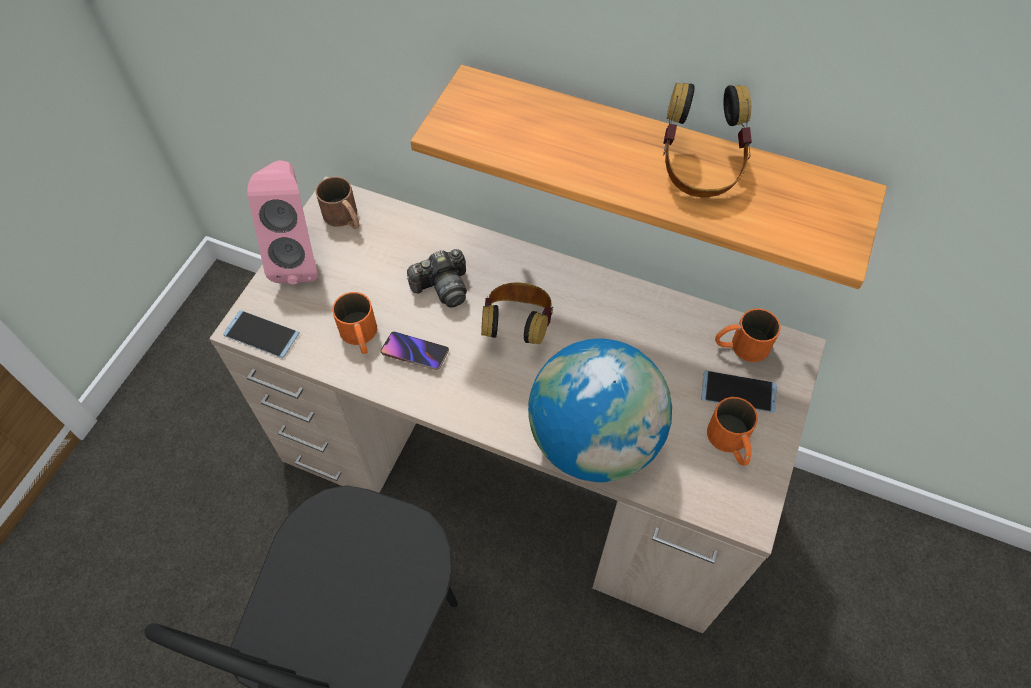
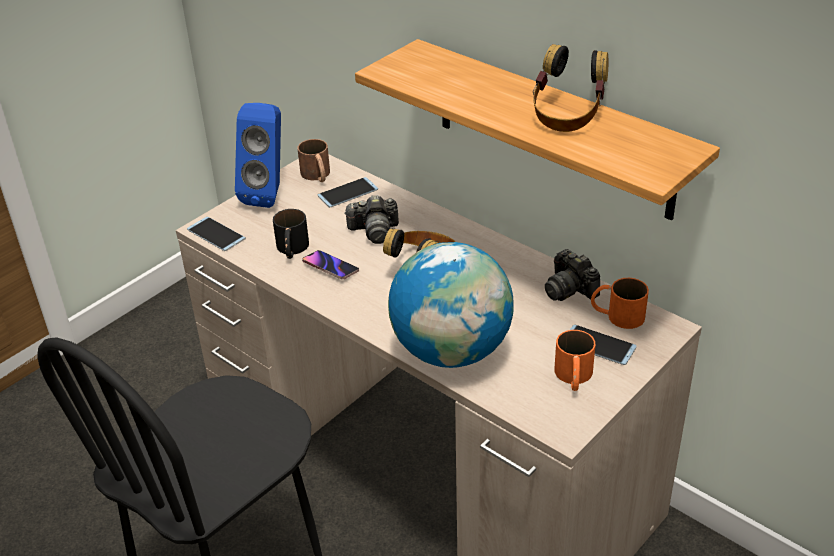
camera: 20 degrees right, 20 degrees down
pink speaker [248,160,317,284] -> blue speaker [235,103,281,208]
orange mug [332,292,377,354] -> black mug [273,209,309,259]
none -> phone [318,177,378,208]
none -> camera [545,249,600,301]

